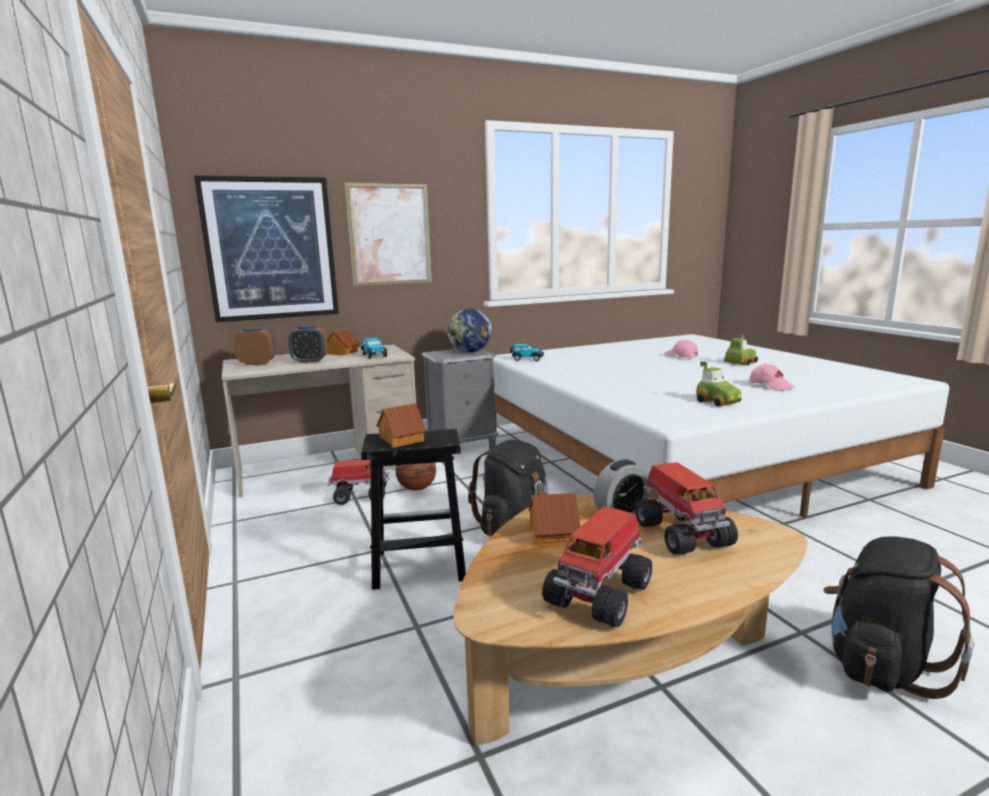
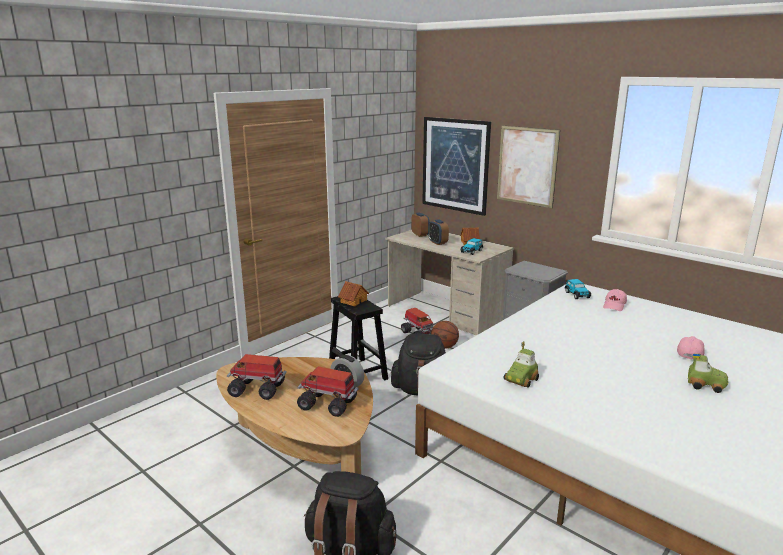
camera: 65 degrees right, 5 degrees up
globe [448,308,492,352] -> none
toy house [529,493,580,546] -> none
toy truck [635,462,738,555] -> toy truck turned 60 degrees clockwise [297,366,358,417]
pink cap [749,364,794,391] -> pink cap moved to [603,289,627,311]

